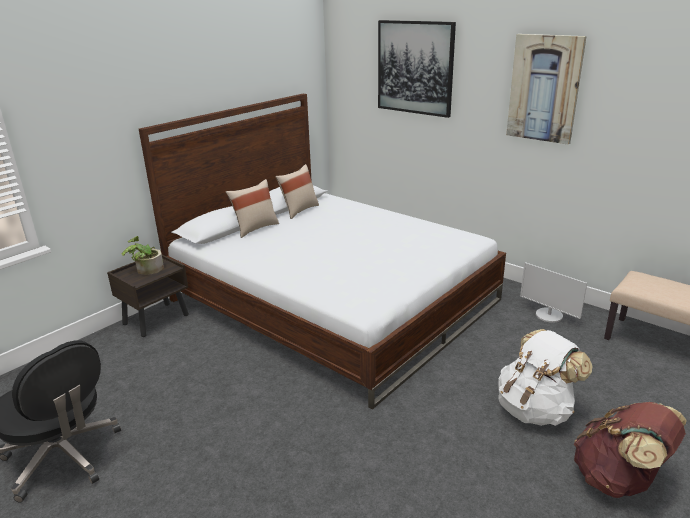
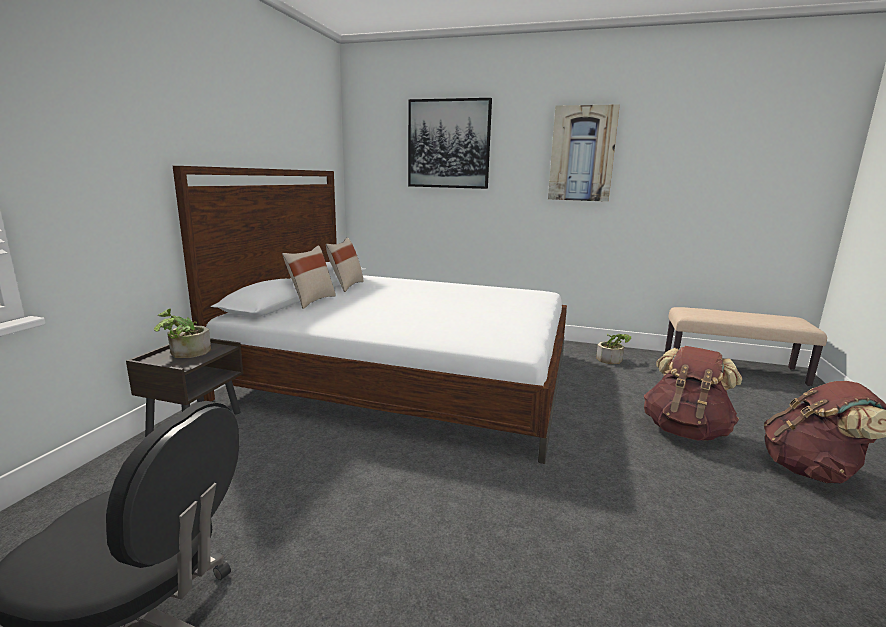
camera: 25 degrees left, 10 degrees down
white backpack [498,329,592,426] -> brown backpack [644,346,742,441]
monitor [520,262,587,323] -> potted plant [596,333,631,364]

